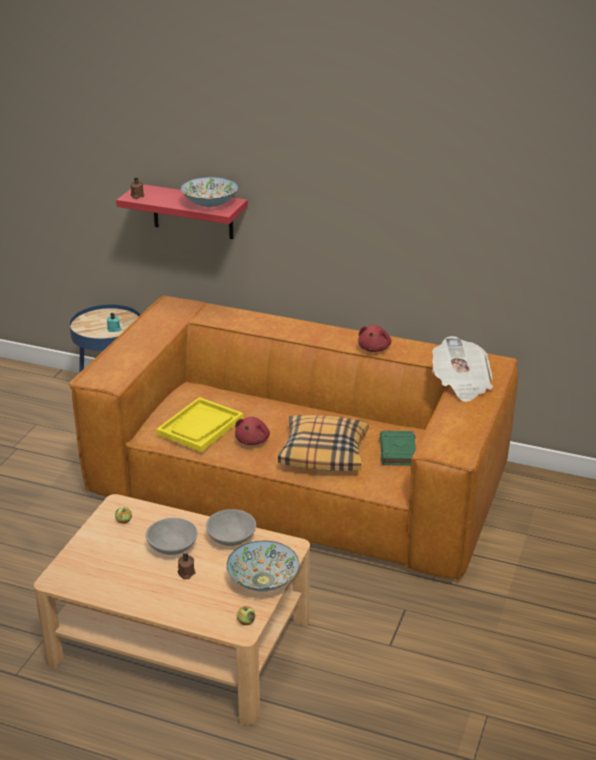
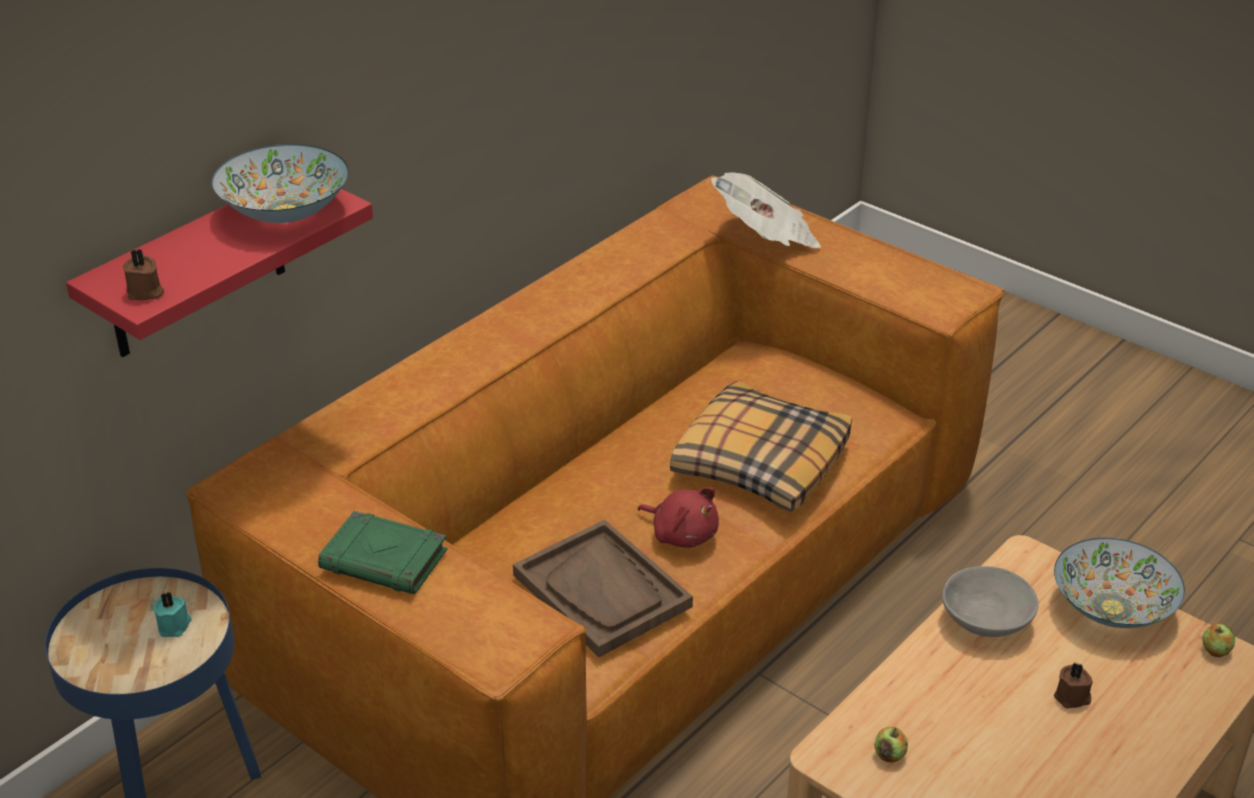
camera: 70 degrees left, 5 degrees up
grey bowl [146,518,198,555] -> none
yellow tray [156,397,243,452] -> brown tray [513,519,693,657]
red plush toy [358,325,392,352] -> none
green book [380,431,416,466] -> green book moved to [318,511,447,594]

